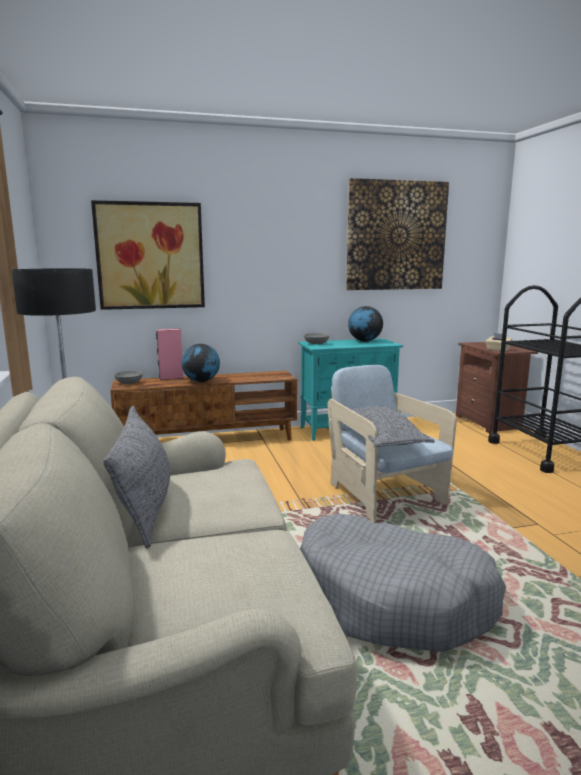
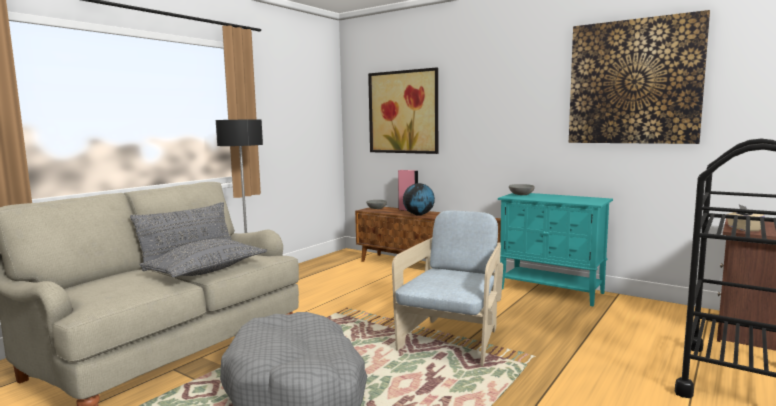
camera: 50 degrees right, 5 degrees down
globe [348,306,383,342] -> none
grey pillow [352,406,435,447] -> grey pillow moved to [139,239,267,277]

